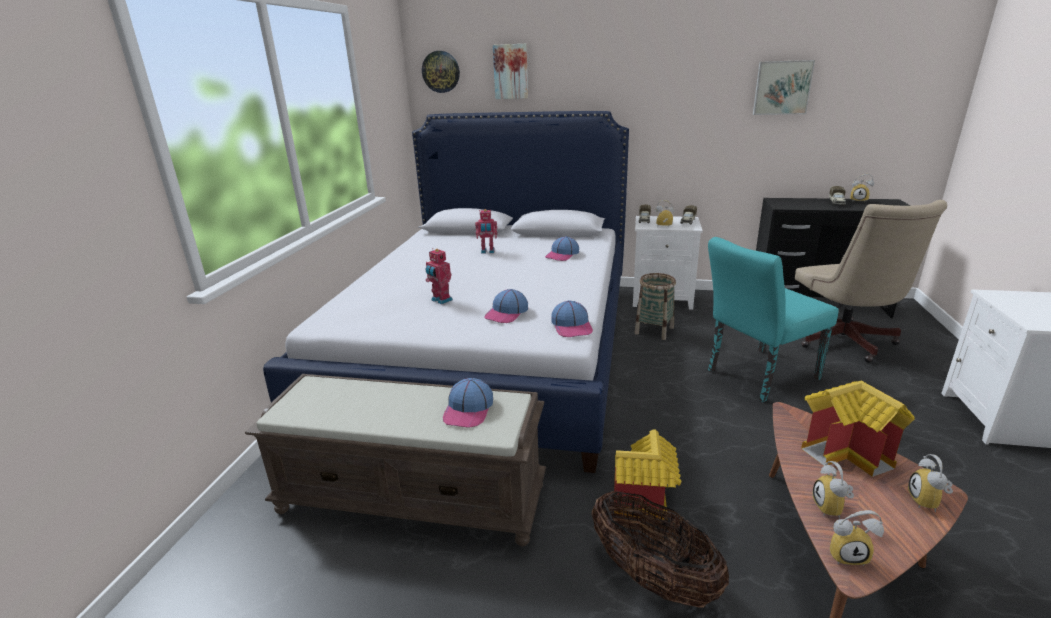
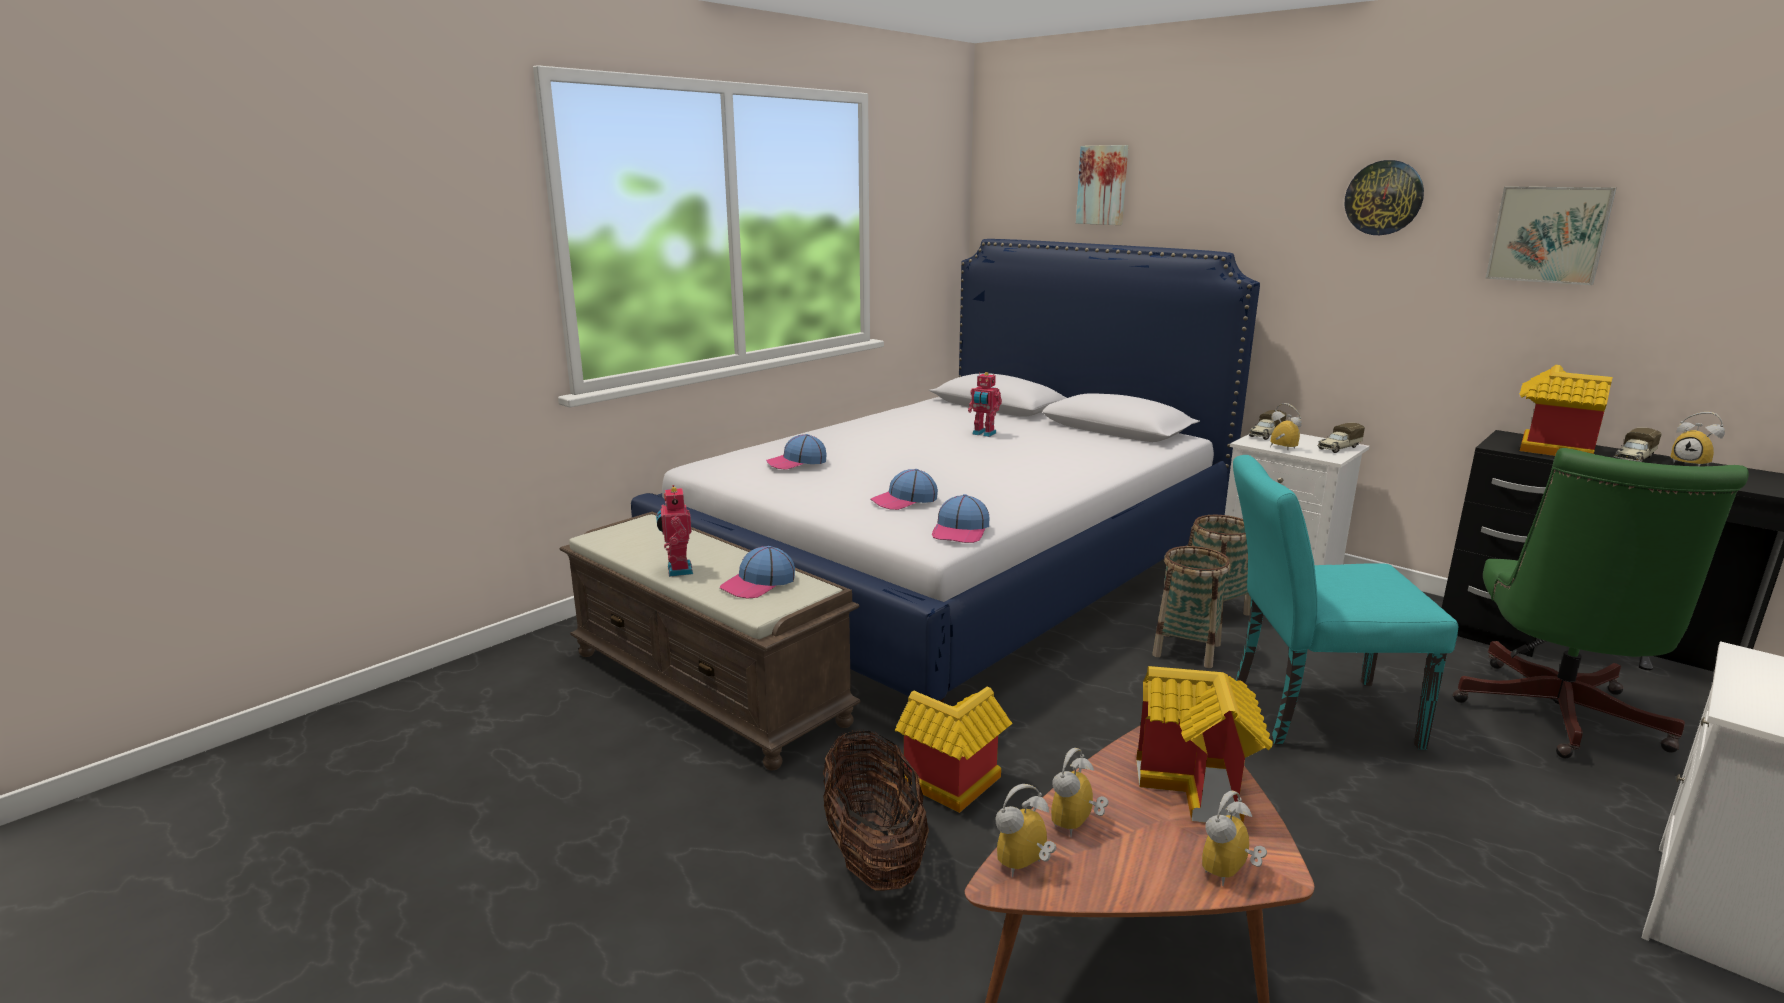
camera: 30 degrees right, 5 degrees down
wall clock [422,51,460,93] -> wall clock moved to [1345,160,1424,235]
toy robot [425,248,453,305] -> toy robot moved to [656,485,693,577]
cap [545,236,579,261] -> cap moved to [766,434,827,470]
beige office chair [795,200,947,363] -> green office chair [1453,448,1749,759]
alarm clock [829,510,884,566] -> alarm clock turned 105 degrees clockwise [996,784,1056,877]
none -> basket [1152,546,1230,668]
none -> toy house [1519,365,1612,456]

